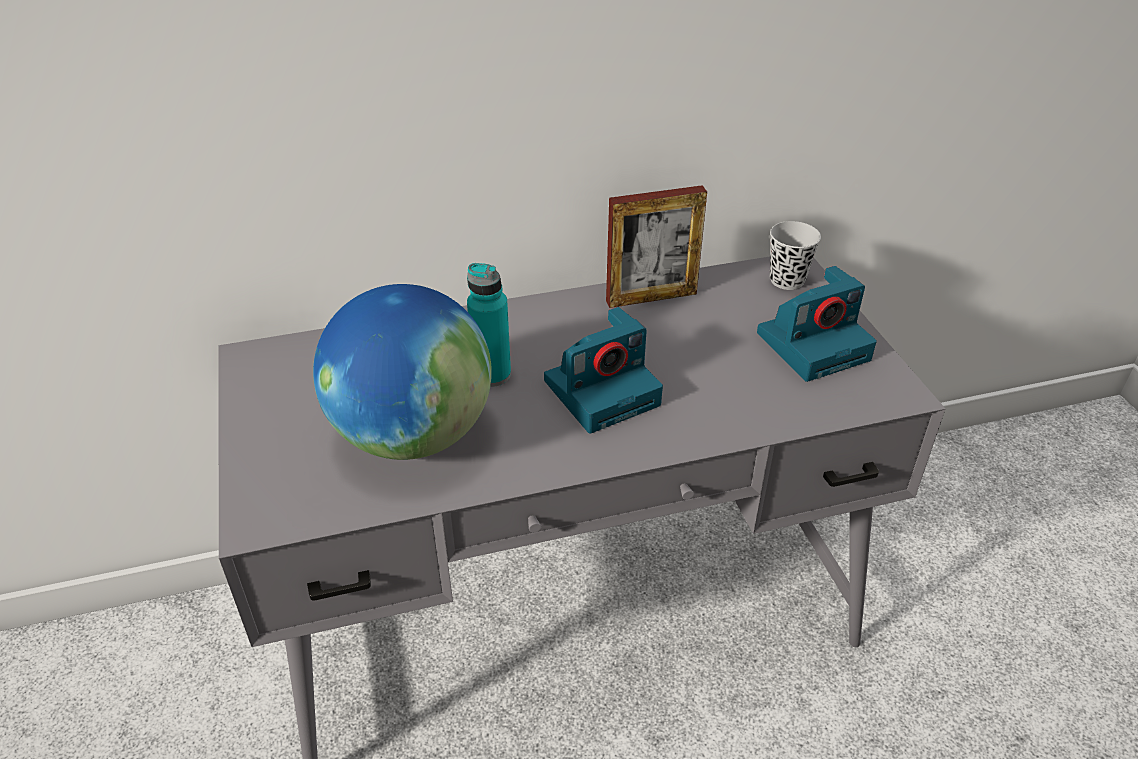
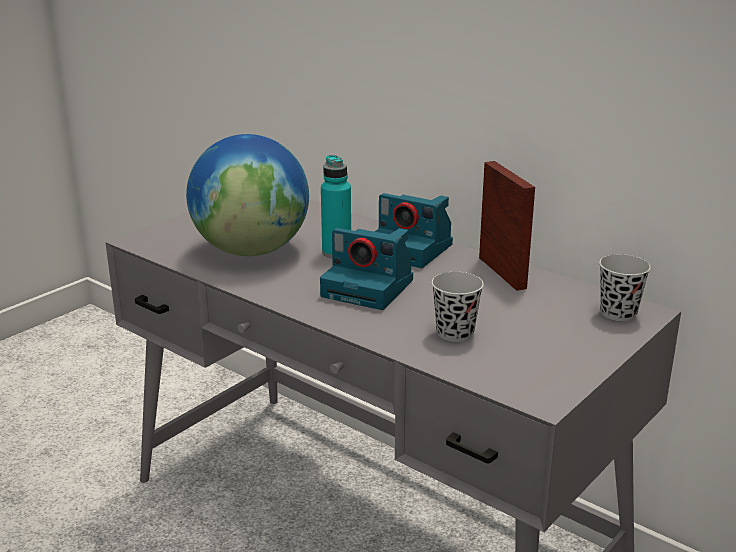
camera: 55 degrees right, 15 degrees down
picture frame [606,185,707,308] -> picture frame turned 150 degrees counterclockwise [479,161,535,291]
camera [757,266,877,382] -> camera moved to [374,193,453,268]
none -> black cup [432,272,484,342]

